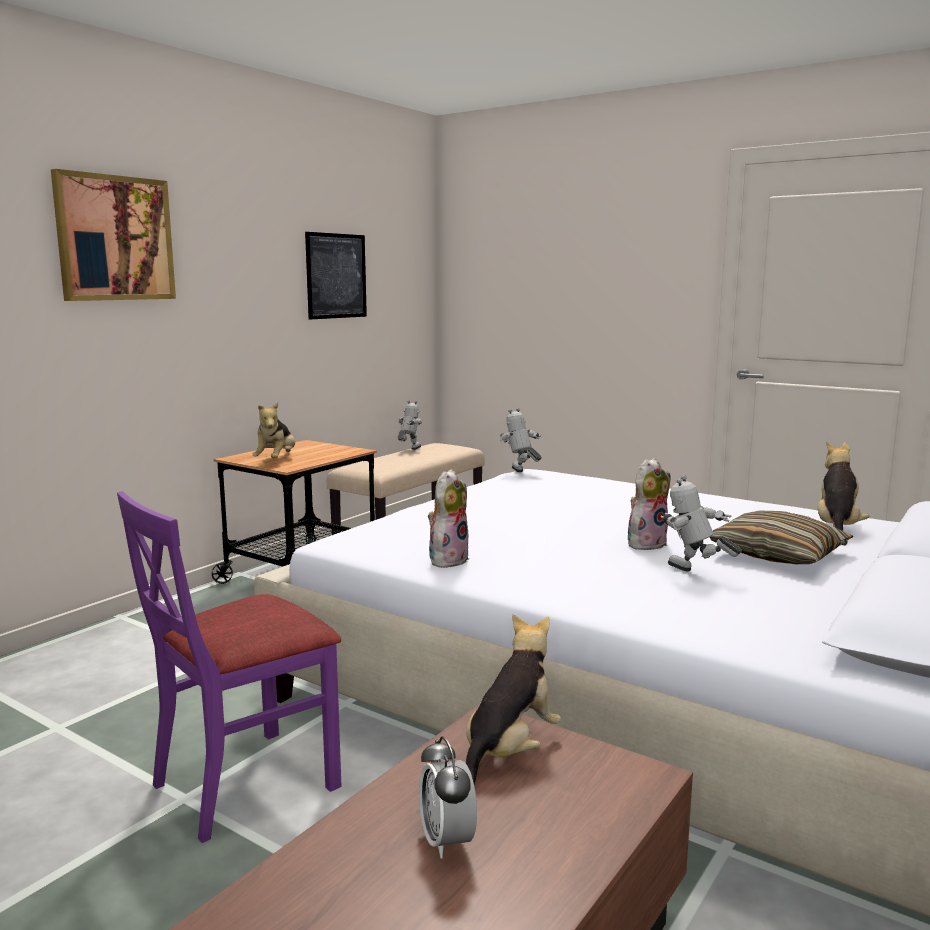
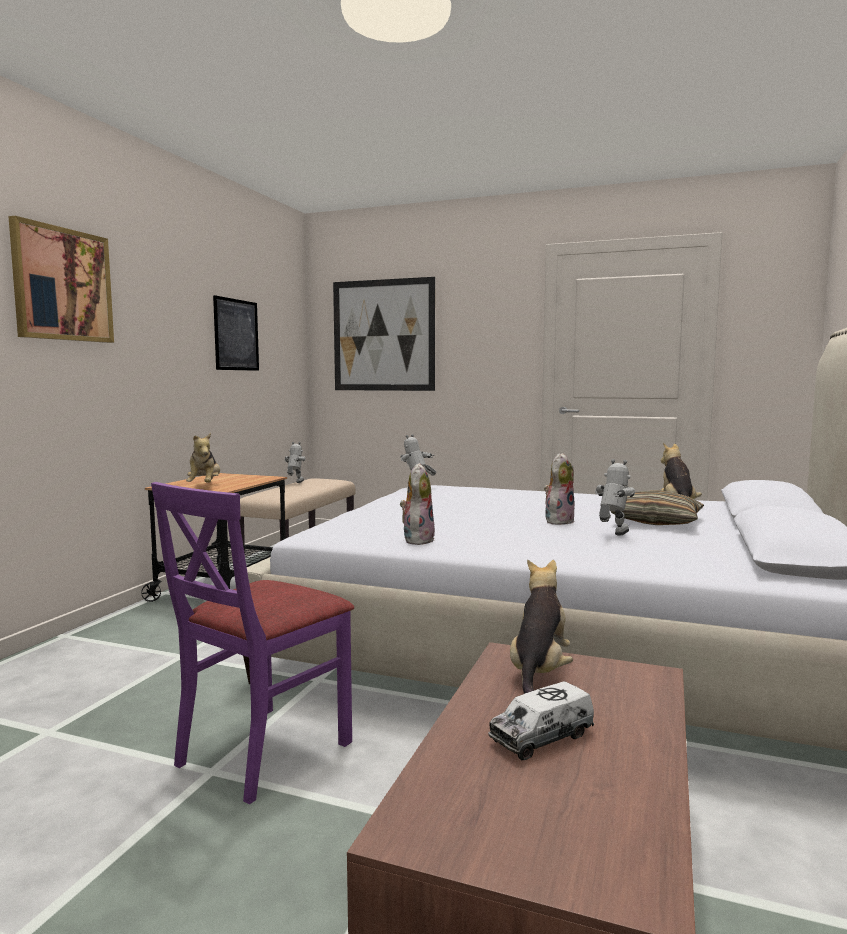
camera: 15 degrees left, 5 degrees down
alarm clock [419,736,477,858] -> toy truck [488,681,594,760]
toy robot [660,475,742,571] -> toy robot turned 105 degrees clockwise [595,459,635,536]
none -> picture [333,277,435,391]

